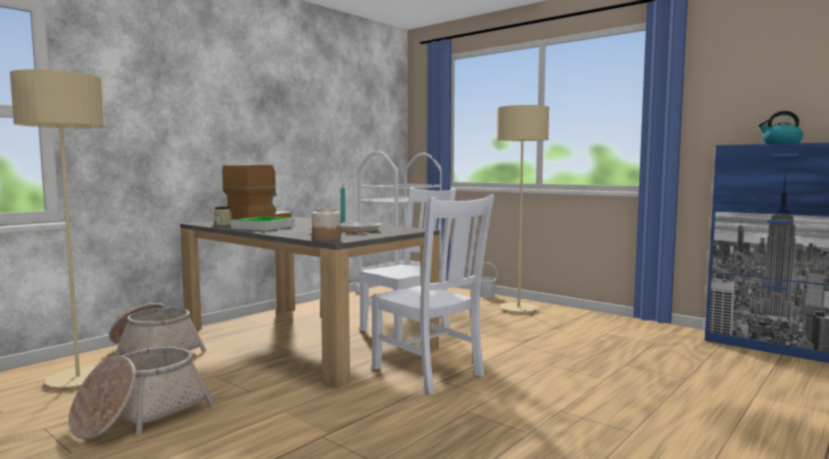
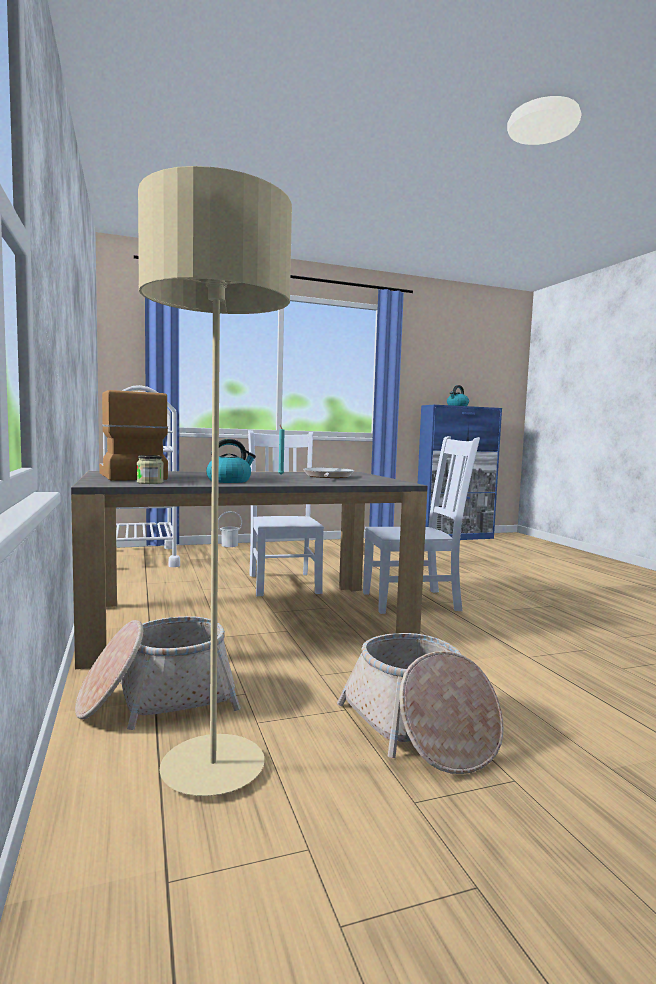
camera: 60 degrees left, 0 degrees up
tray [231,216,295,231] -> kettle [206,439,256,483]
jar [312,207,341,241] -> none
beige floor lamp [497,105,549,313] -> none

